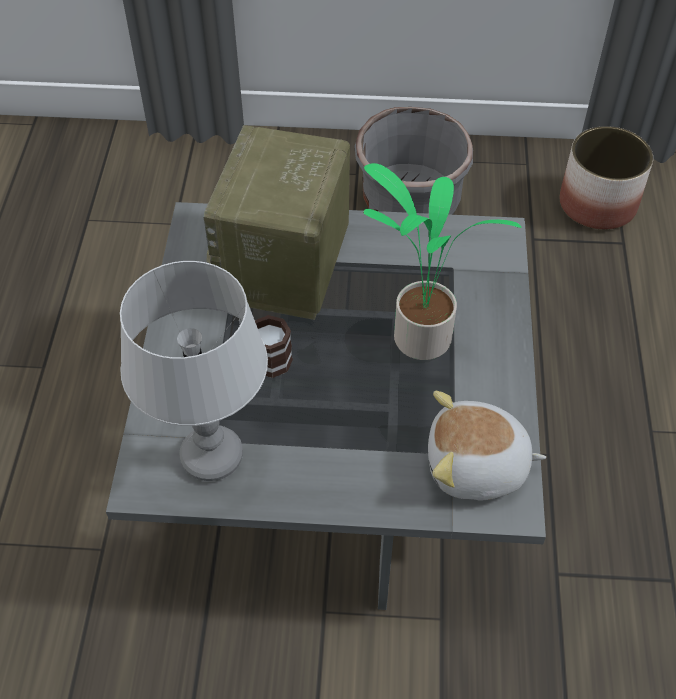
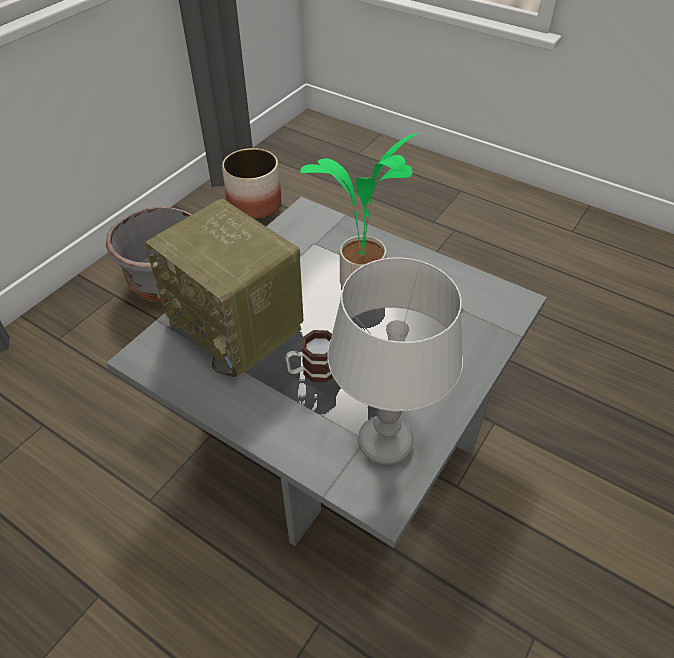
camera: 60 degrees left, 5 degrees down
plush toy [428,391,546,500] -> none

